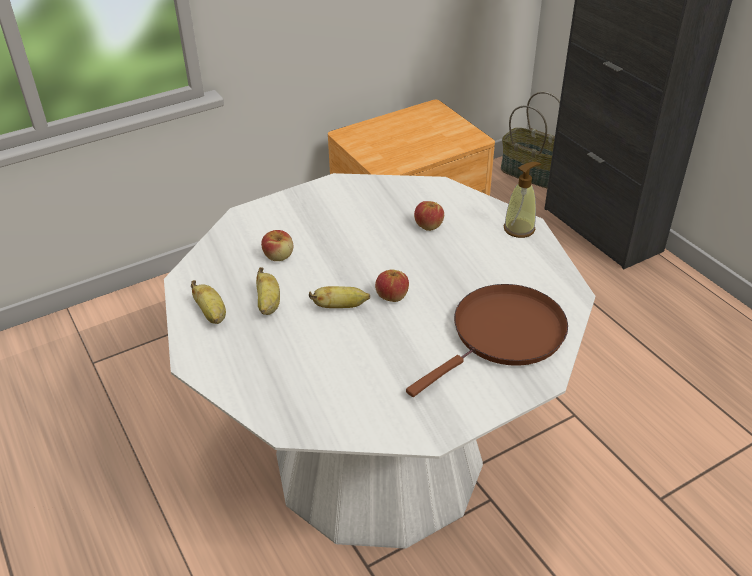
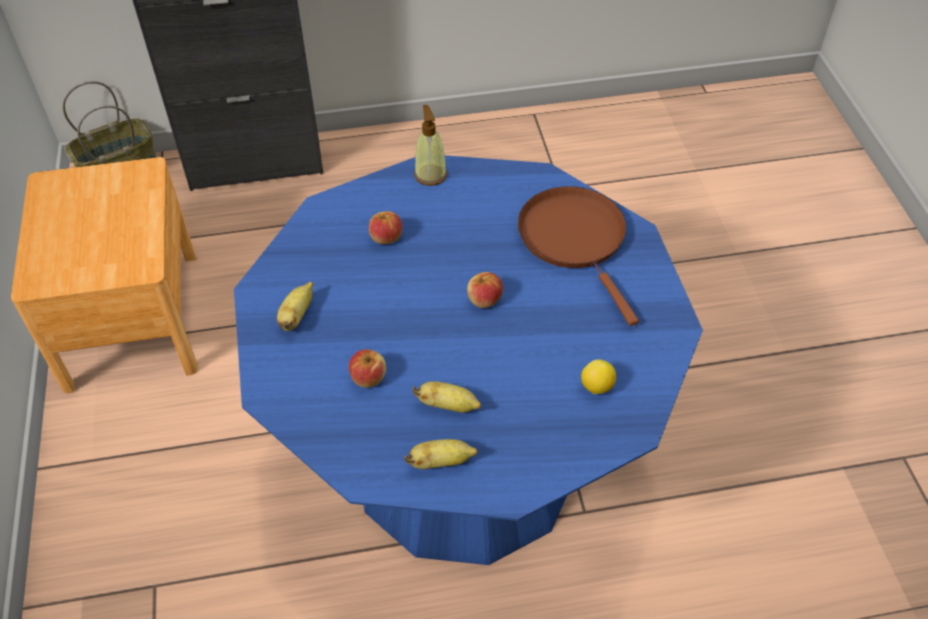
camera: 70 degrees left, 10 degrees up
white dining table [164,173,596,549] -> blue dining table [234,155,703,565]
banana [309,286,370,308] -> banana moved to [277,282,313,331]
none -> lemon [581,359,616,394]

